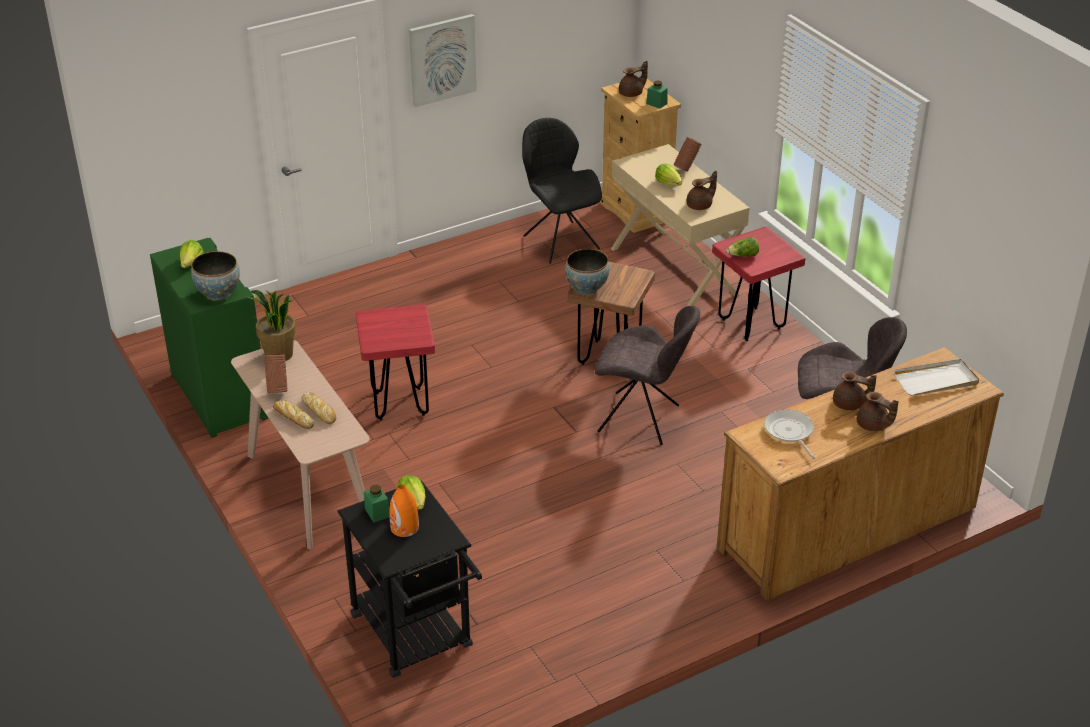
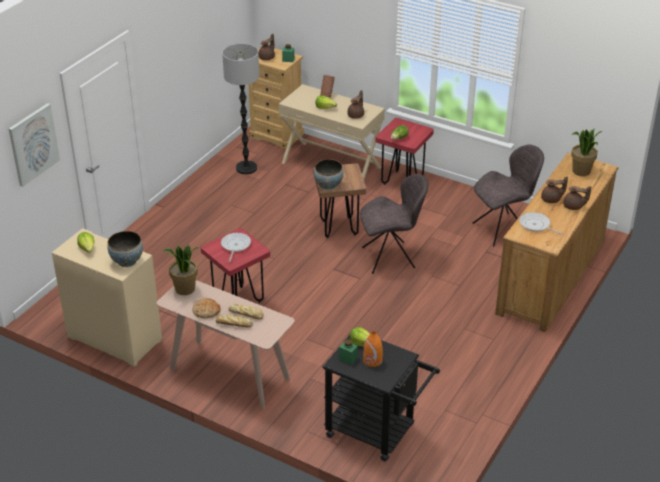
camera: 30 degrees left, 0 degrees up
green cabinet [150,238,268,438] -> beige cabinet [52,228,162,367]
brown vase [264,354,288,393] -> bread [192,298,221,318]
picture [409,14,477,107] -> picture moved to [9,103,60,187]
black chair [522,118,602,264] -> floor lamp [222,44,259,175]
white tray [894,359,979,396] -> potted plant [571,128,602,176]
none -> frying pan [221,233,251,263]

